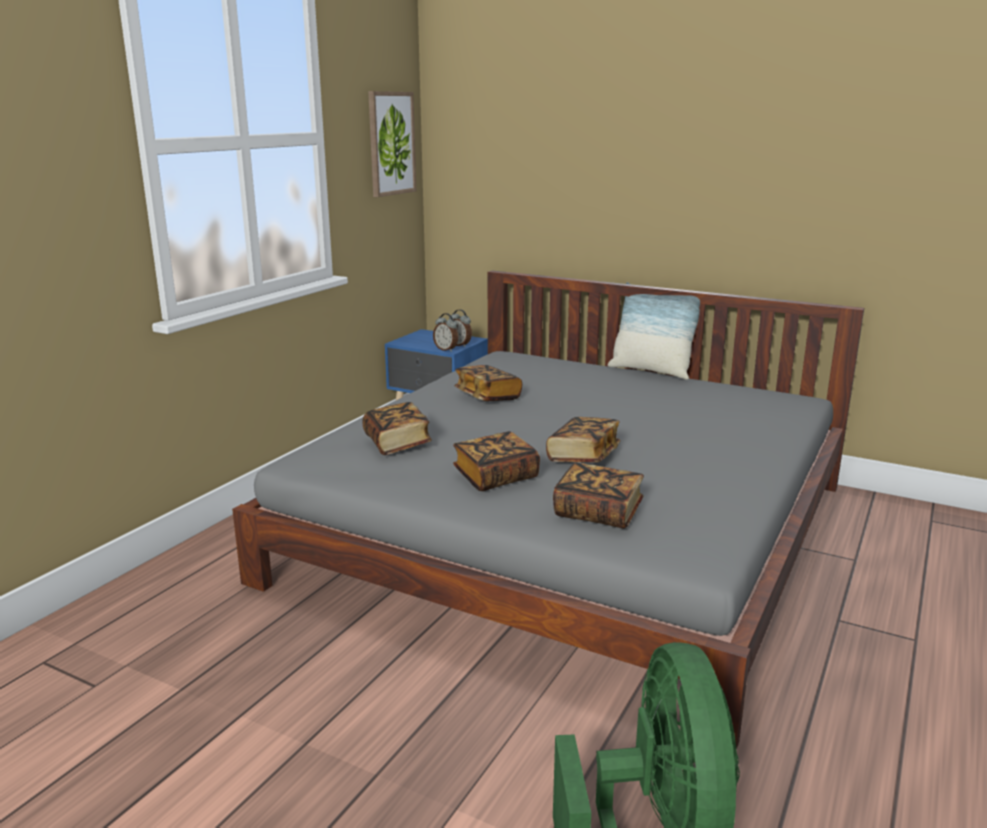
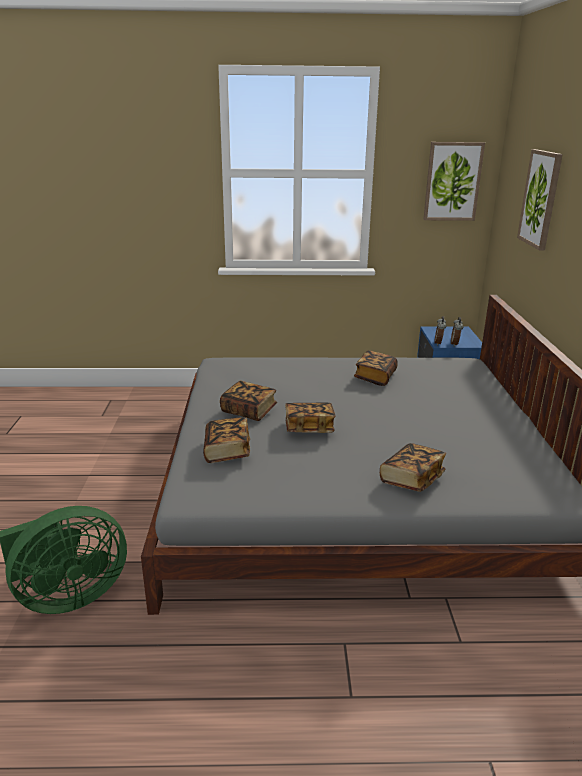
camera: 60 degrees right, 5 degrees up
book [362,402,432,455] -> book moved to [380,443,446,492]
pillow [608,282,700,380] -> none
none -> picture [517,149,563,251]

